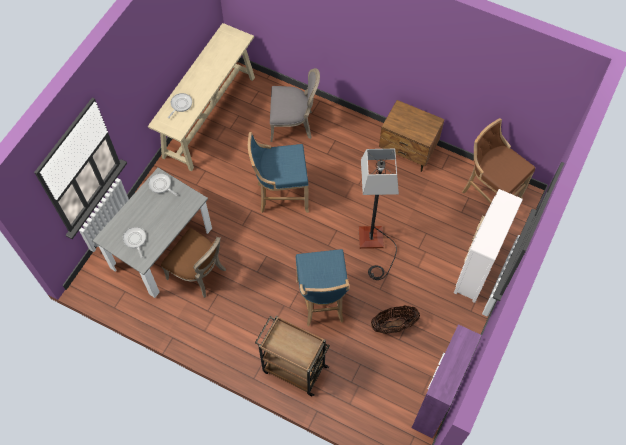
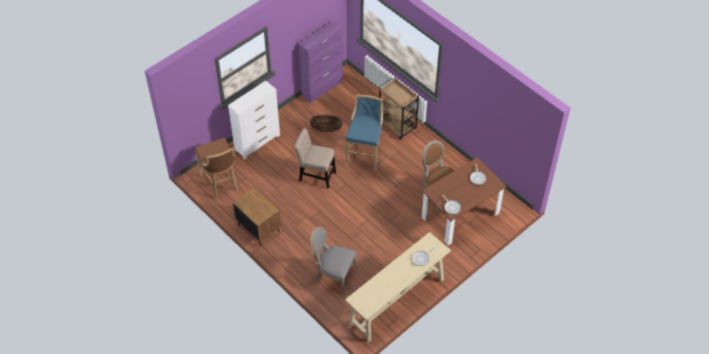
camera: 160 degrees left, 10 degrees down
grey dining table [93,167,212,298] -> brown dining table [422,157,507,246]
blue stool [248,132,309,213] -> none
floor lamp [359,149,399,280] -> beige chair [294,128,336,189]

